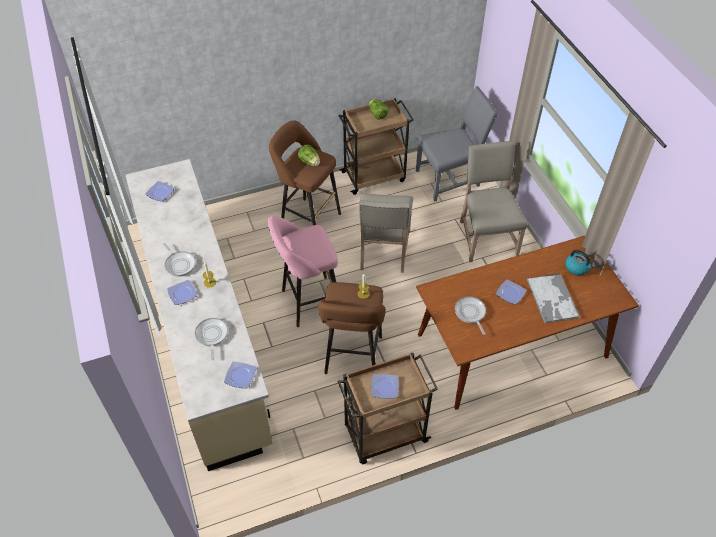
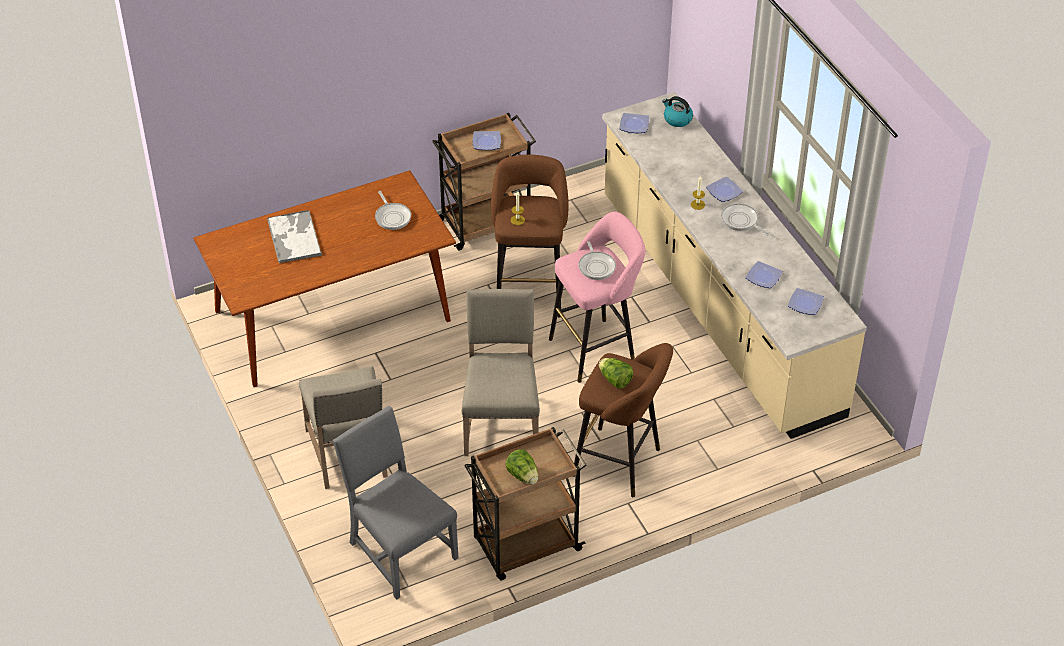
camera: 175 degrees right, 5 degrees down
frying pan [195,318,228,360] -> frying pan moved to [579,241,616,280]
grey chair [416,86,498,202] -> grey chair turned 75 degrees clockwise [332,406,458,600]
plate [496,279,527,305] -> plate moved to [745,261,783,288]
kettle [565,250,595,275] -> kettle moved to [662,96,693,127]

